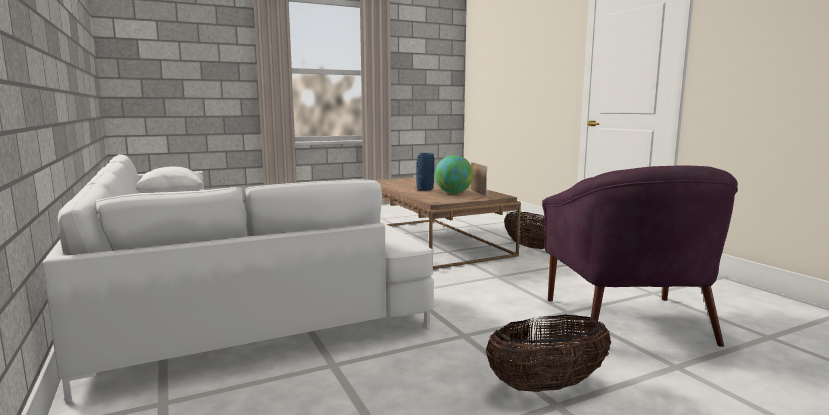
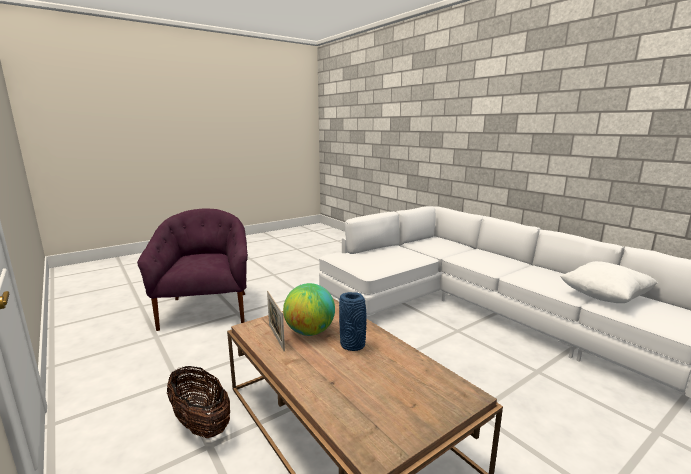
camera: 170 degrees right, 5 degrees up
basket [486,314,611,392] -> none

